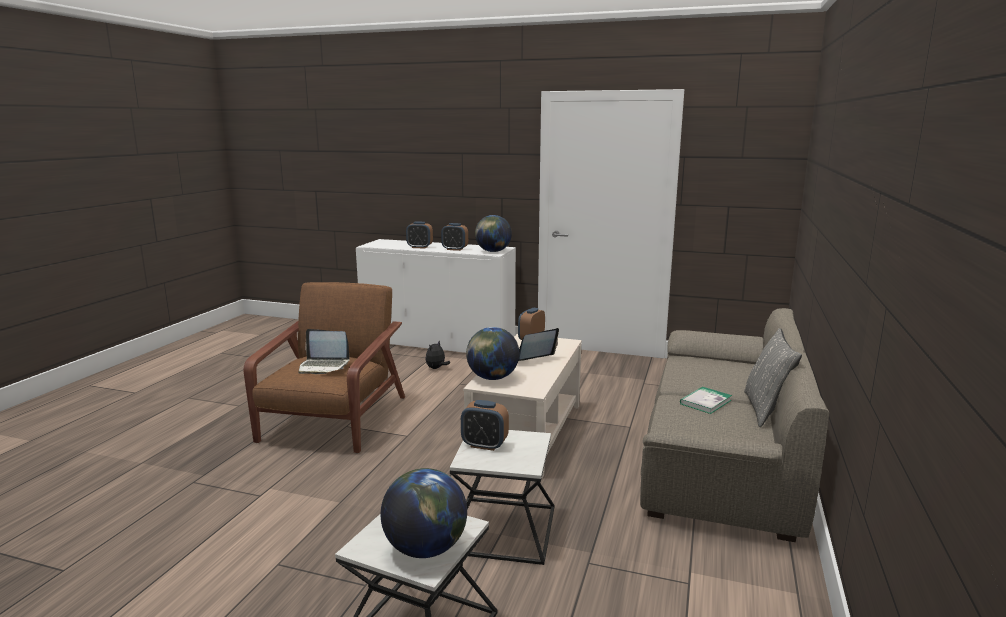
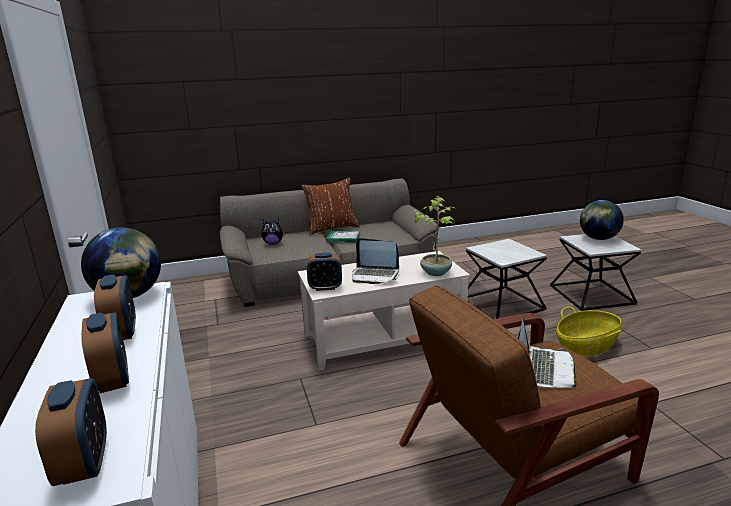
camera: 125 degrees left, 5 degrees up
laptop [298,329,350,374] -> laptop turned 45 degrees clockwise [518,318,577,388]
plush toy [425,341,450,369] -> plush toy moved to [262,219,285,245]
alarm clock [461,400,509,451] -> alarm clock moved to [35,379,107,486]
globe [466,327,519,380] -> potted plant [412,196,455,276]
grey pillow [744,328,802,427] -> brown pillow [301,178,359,235]
none -> basket [556,307,622,356]

